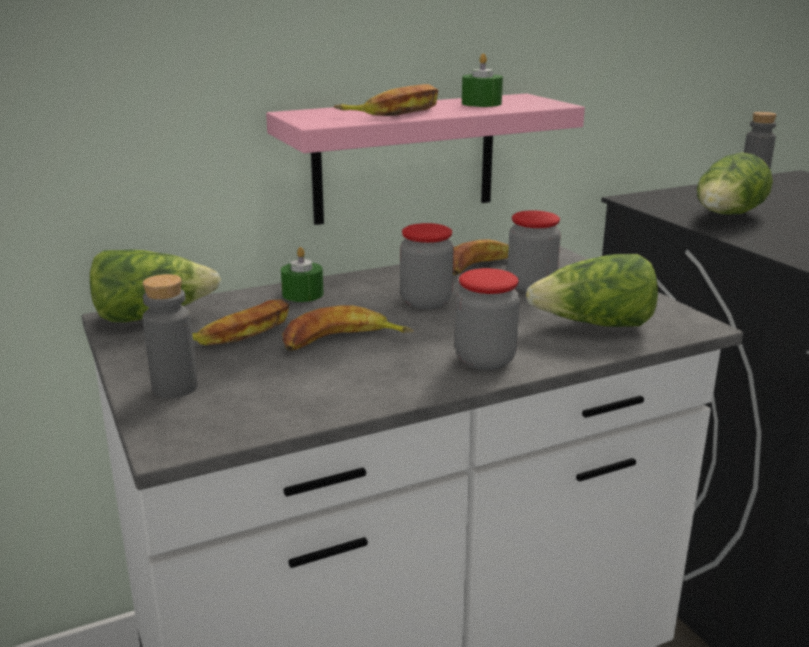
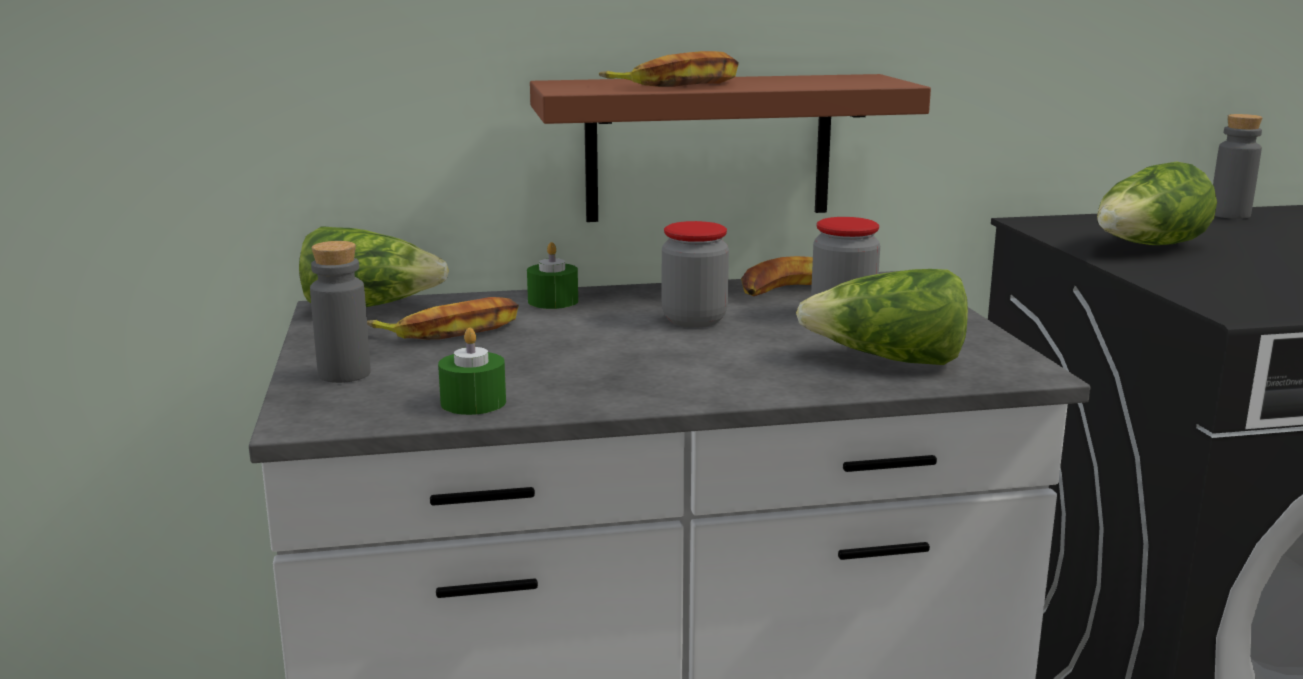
camera: 15 degrees right, 5 degrees down
pink shelf [266,93,585,225] -> brown shelf [530,74,931,222]
banana [282,305,414,351] -> none
jar [455,268,520,370] -> none
green candle [462,53,503,107] -> green candle moved to [438,328,506,415]

